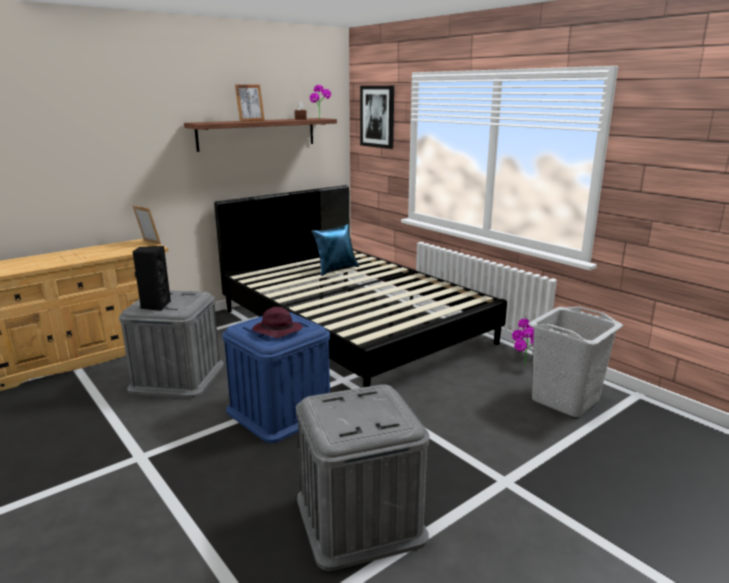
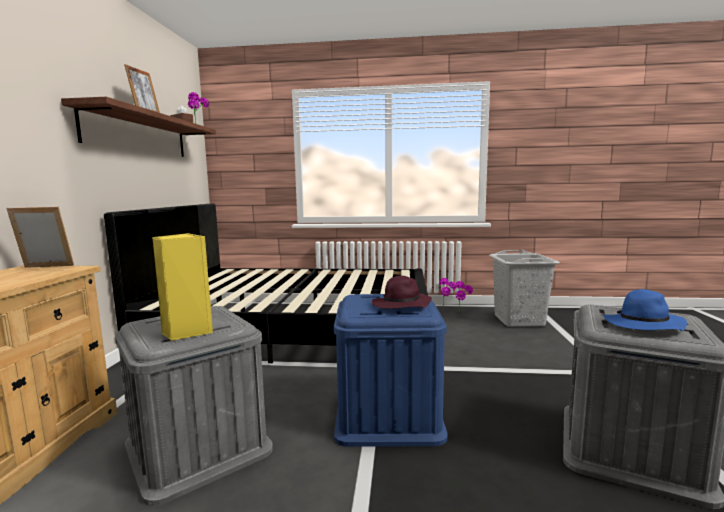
camera: 45 degrees left, 10 degrees down
black speaker [132,246,171,311] -> yellow speaker [152,233,213,341]
blue pillow [311,224,359,276] -> none
picture [360,86,394,149] -> none
none -> blue hat [603,289,687,331]

